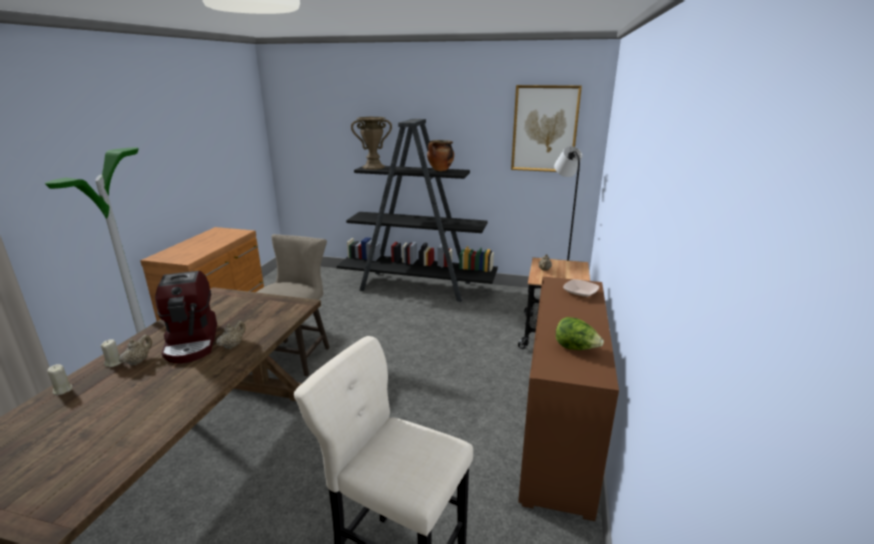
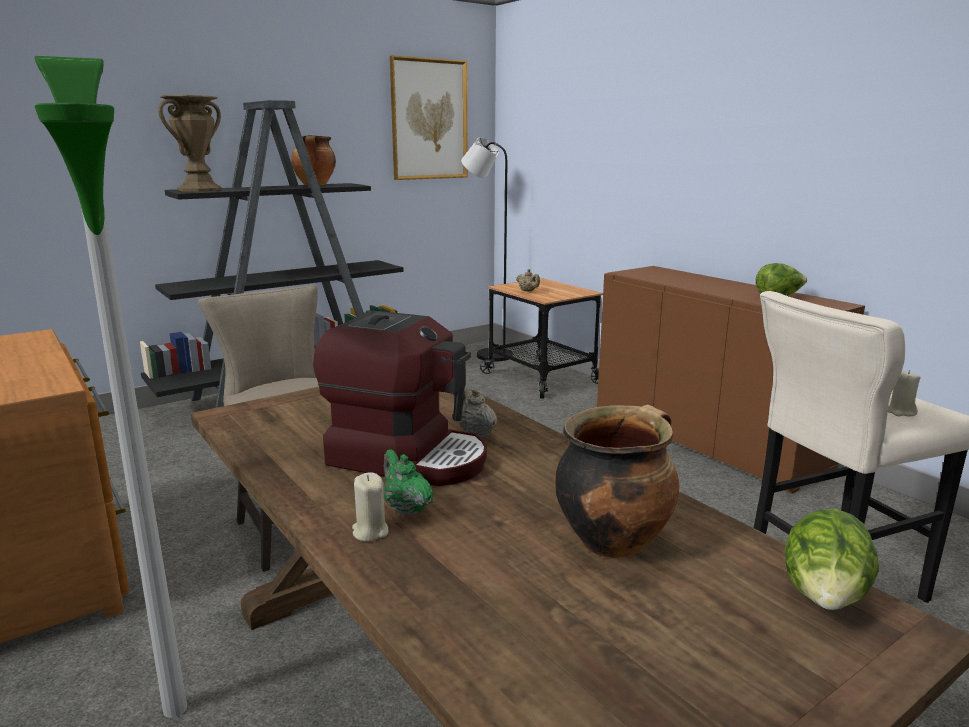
camera: 50 degrees left, 5 degrees down
beige candle [47,364,72,395] -> beige candle moved to [888,370,921,416]
beige teapot [119,335,152,366] -> green teapot [384,449,434,515]
bowl [563,279,599,298] -> none
none -> cooking pot [555,405,679,558]
none -> lettuce [785,509,879,610]

